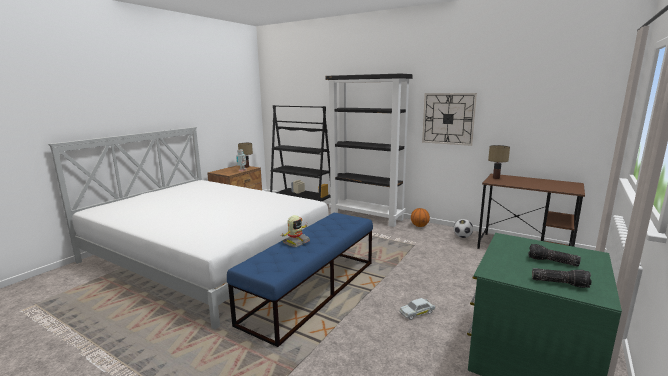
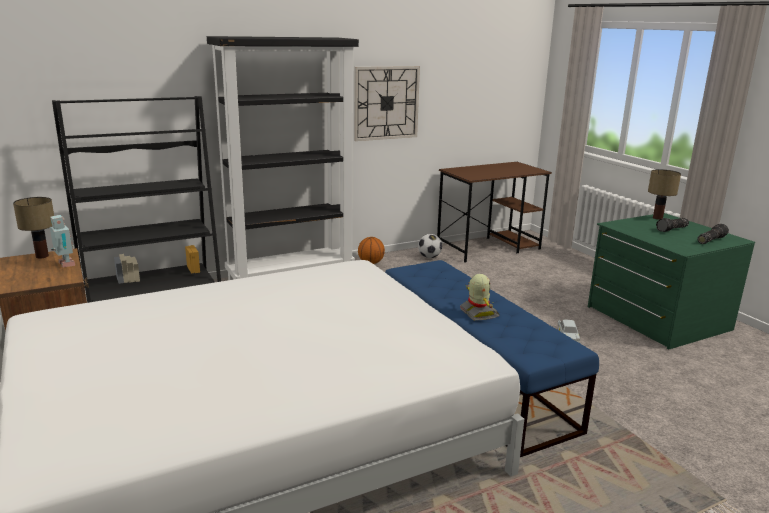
camera: 60 degrees left, 5 degrees up
table lamp [488,145,510,179] -> table lamp moved to [648,169,681,220]

